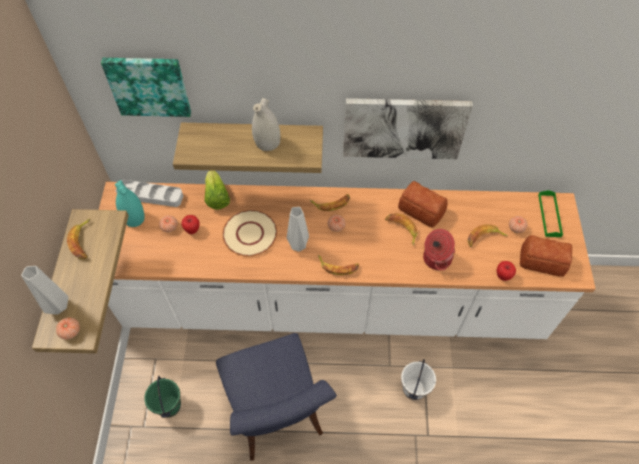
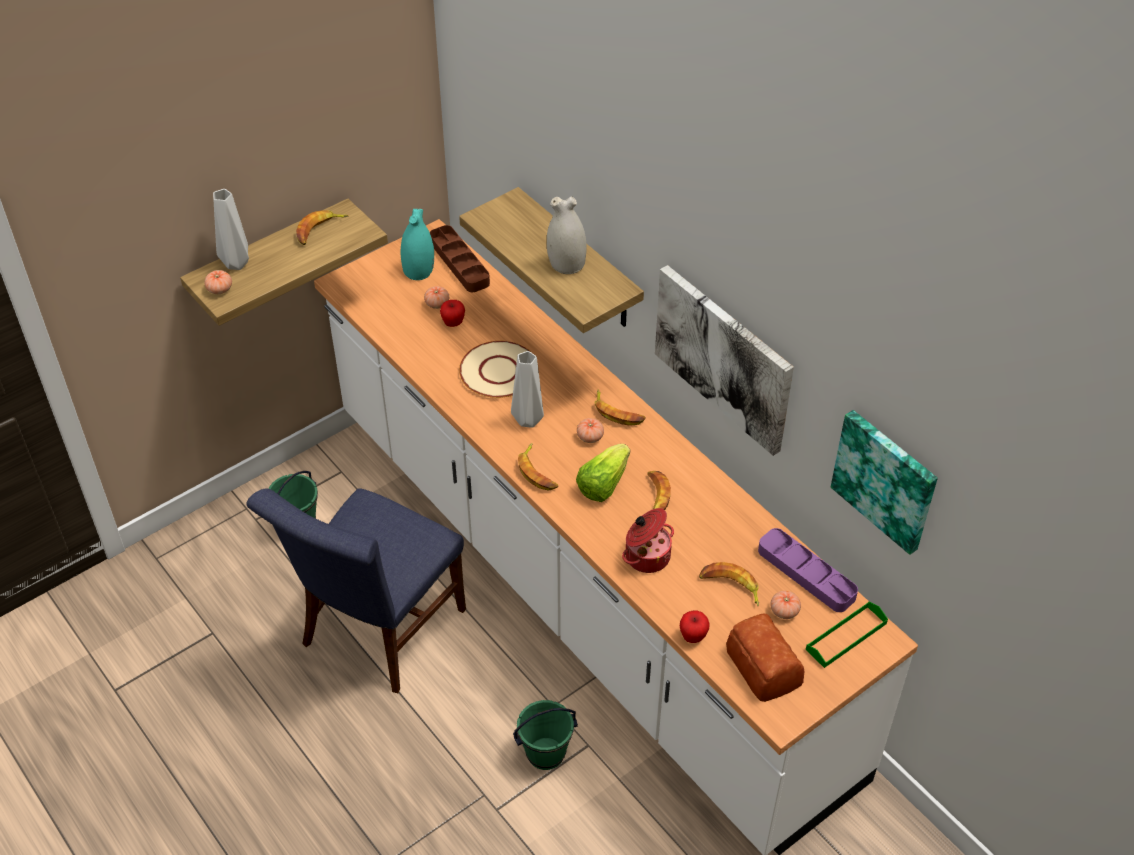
camera: 50 degrees right, 10 degrees down
picture [101,58,191,117] -> picture moved to [831,410,938,555]
grey tray [116,180,183,207] -> brown tray [430,225,490,292]
lettuce [205,170,230,210] -> lettuce moved to [576,444,630,502]
bread [398,181,448,227] -> none
white bucket [401,359,436,400] -> green bucket [513,700,578,770]
none -> purple tray [758,528,858,612]

